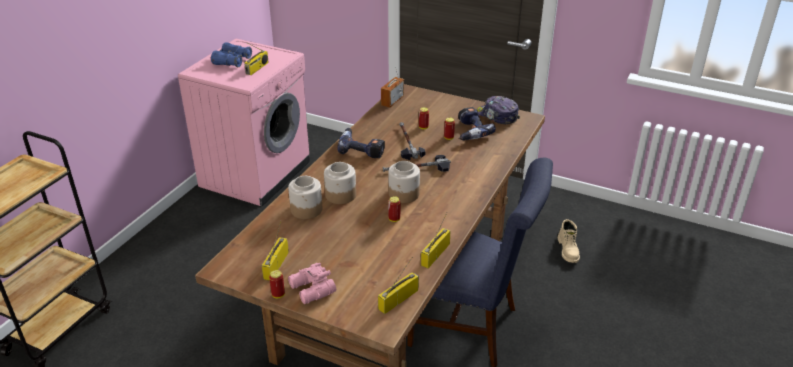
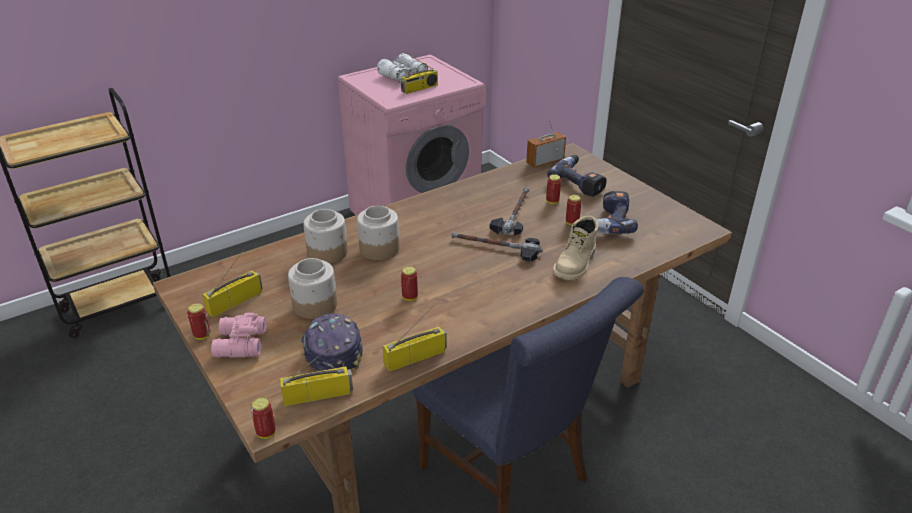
camera: 30 degrees right, 0 degrees up
blue binoculars [211,42,252,67] -> white binoculars [377,53,428,83]
power drill [337,128,385,158] -> power drill moved to [547,155,607,197]
jar [388,161,420,203] -> jar moved to [288,258,337,319]
cap [476,96,520,124] -> cap moved to [301,313,363,371]
beige boot [557,219,580,263] -> beige boot moved to [553,216,599,280]
none -> can [251,398,276,439]

